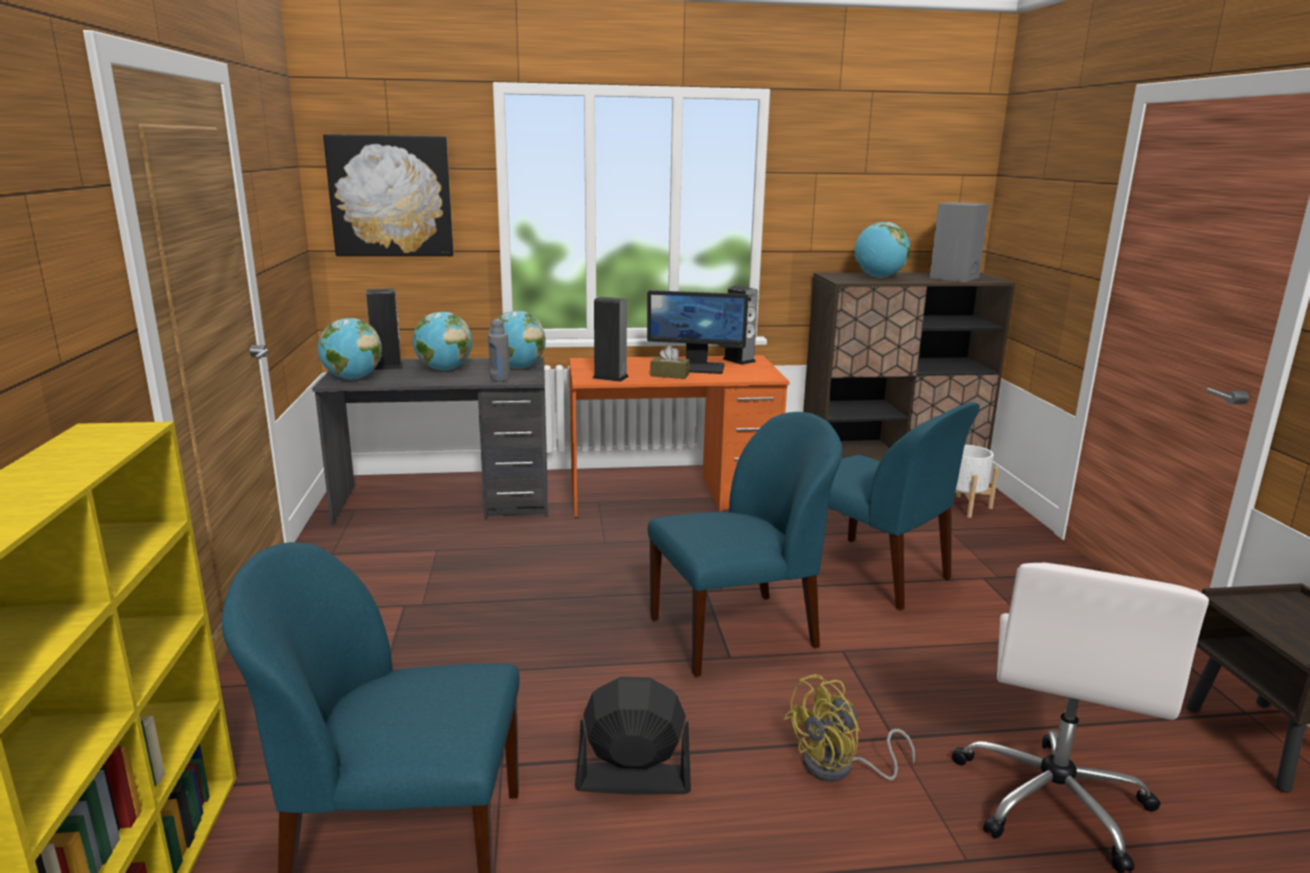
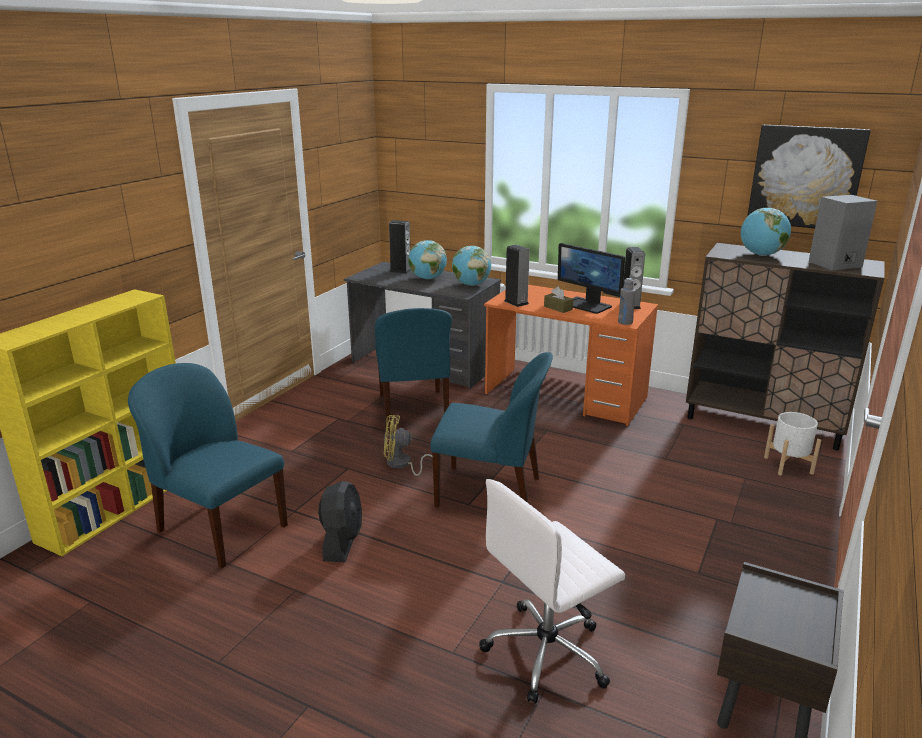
camera: 35 degrees right, 5 degrees up
globe [318,318,382,379] -> none
picture [323,134,454,256] -> picture moved to [747,125,871,229]
grey bottle [488,319,510,382] -> grey bottle moved to [618,278,636,325]
black fan [575,677,691,795] -> black fan turned 60 degrees clockwise [318,481,362,563]
yellow fan [783,674,915,782] -> yellow fan moved to [384,415,432,476]
blue chair [828,402,980,610] -> blue chair moved to [375,308,452,429]

